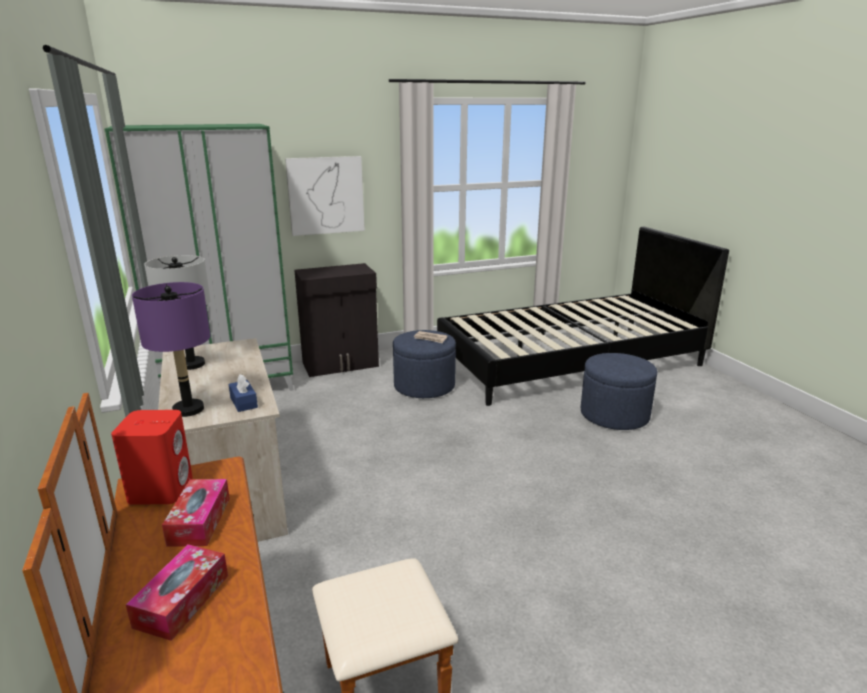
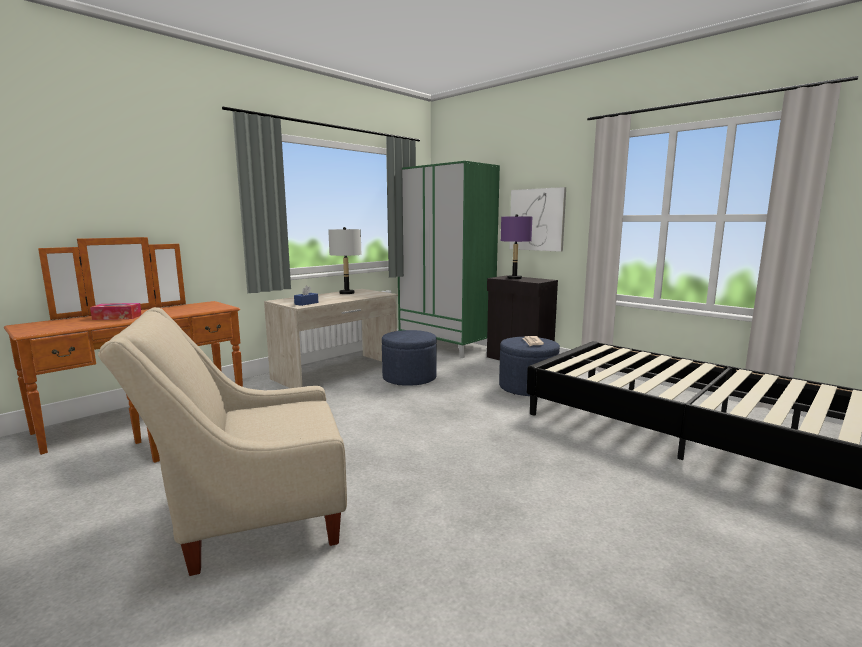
camera: 65 degrees right, 10 degrees down
red speaker [111,410,193,505] -> none
purple table lamp [132,282,211,417] -> purple table lamp moved to [501,214,532,279]
tissue box [162,479,230,547] -> none
blue ottoman [581,353,657,430] -> blue ottoman moved to [382,330,437,386]
none -> beige armchair [98,307,347,576]

